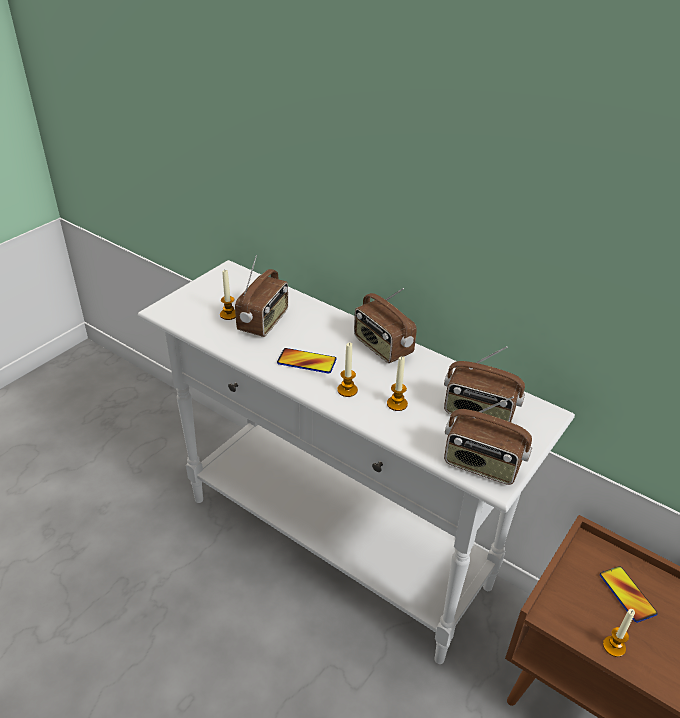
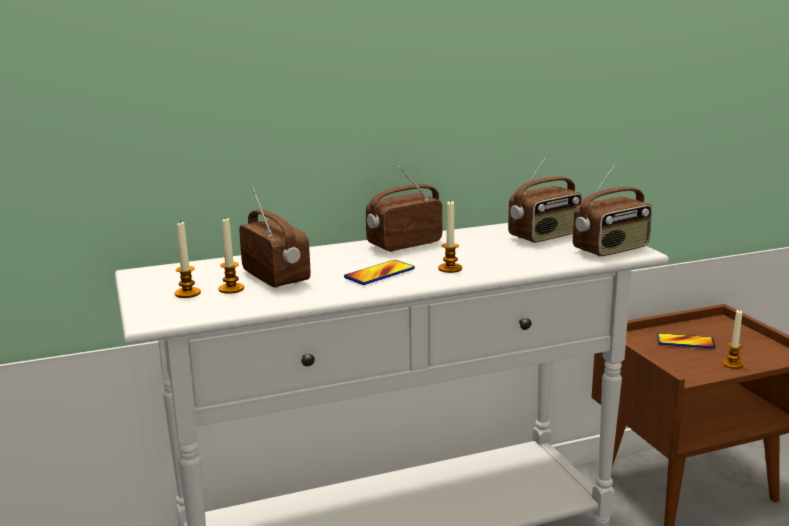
camera: 55 degrees left, 20 degrees down
radio [354,288,417,363] -> radio turned 150 degrees clockwise [366,166,443,252]
candle [387,356,408,411] -> candle moved to [175,221,201,298]

